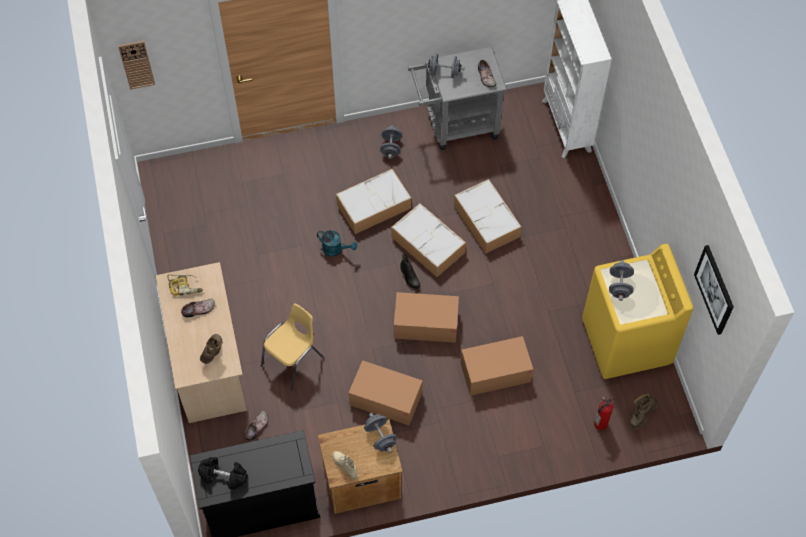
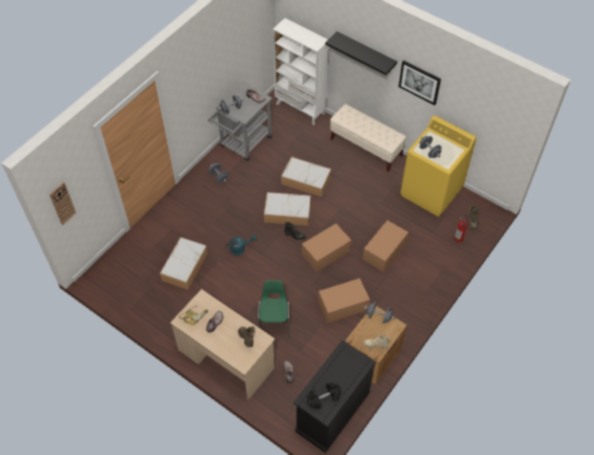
camera: 40 degrees left, 5 degrees down
yellow chair [261,303,323,391] -> green chair [258,280,289,339]
storage box [336,169,411,234] -> storage box moved to [160,237,208,290]
picture [694,245,734,335] -> picture moved to [399,60,441,105]
none -> black shelf [325,31,397,75]
none -> beige bench [330,104,407,172]

